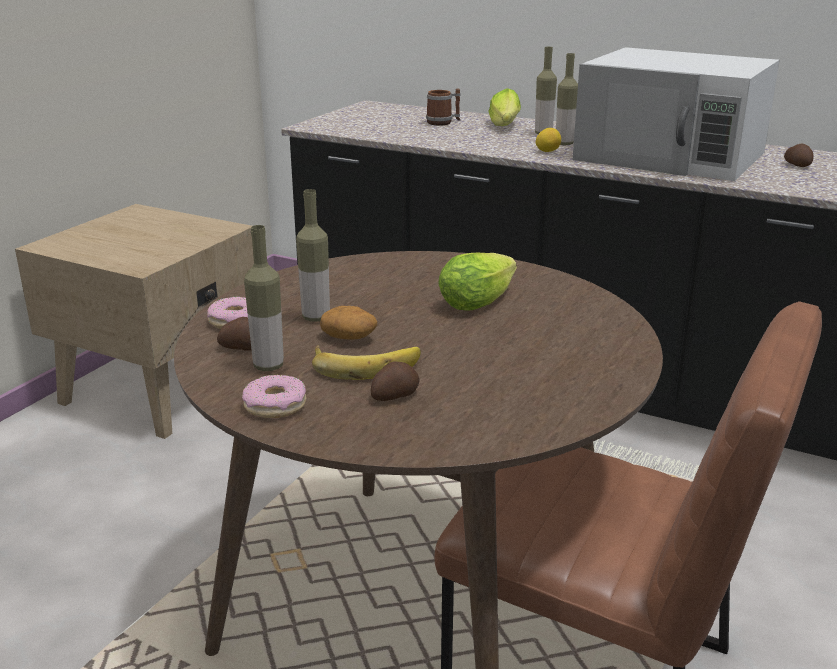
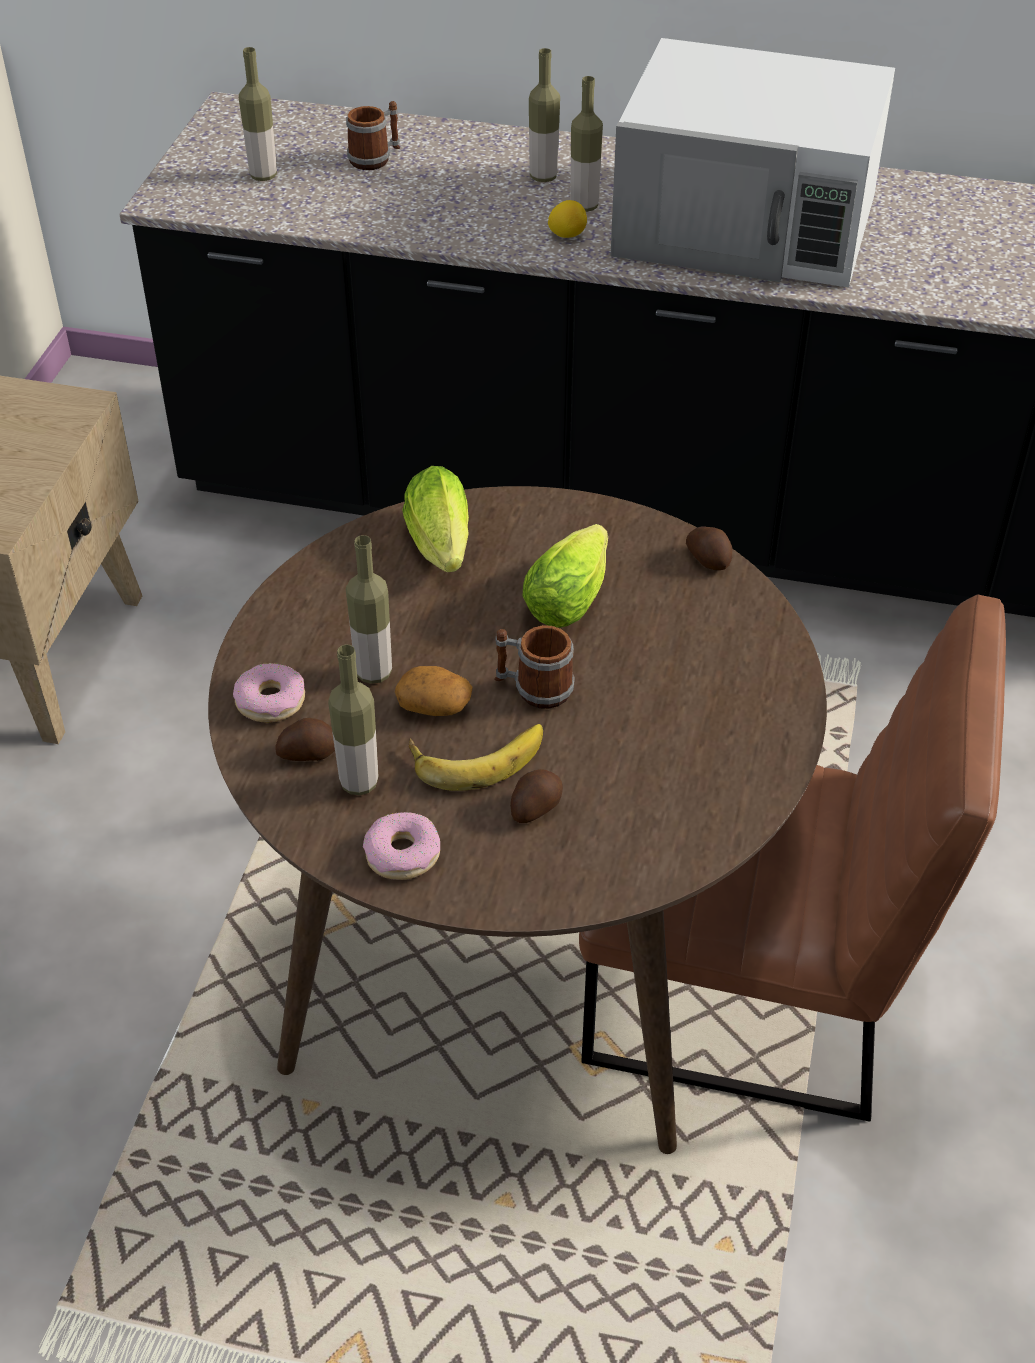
camera: 15 degrees left, 20 degrees up
lettuce [488,88,521,126] -> lettuce moved to [402,466,469,572]
potato [784,143,814,167] -> potato moved to [686,526,732,570]
none -> bottle [239,47,277,181]
none -> mug [494,625,575,709]

